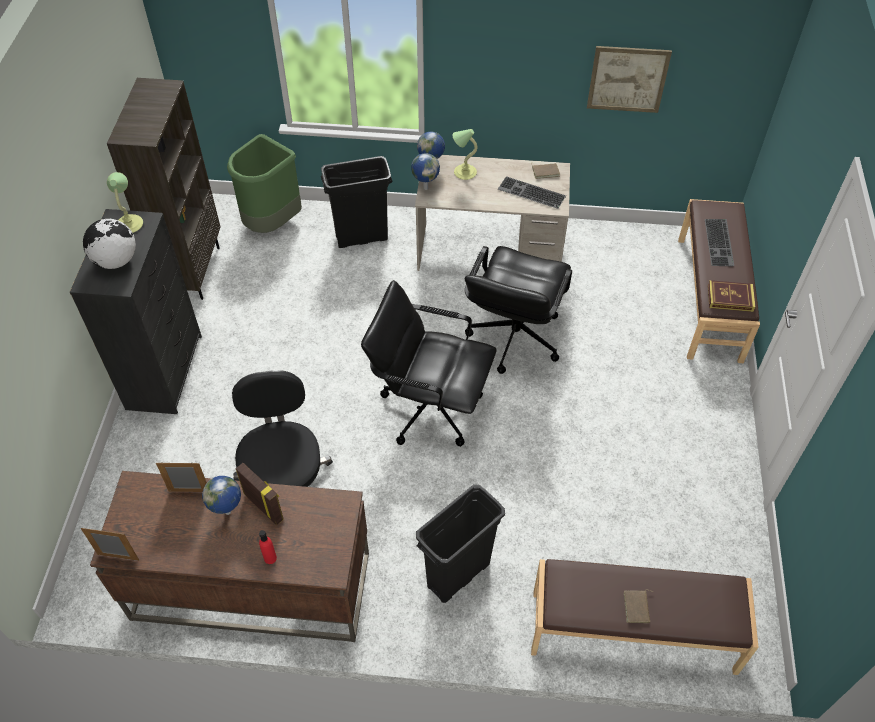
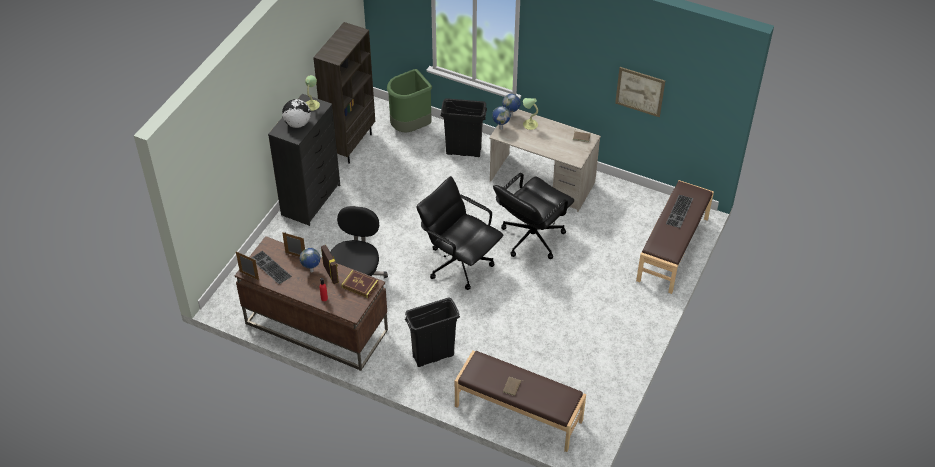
camera: 20 degrees right, 5 degrees down
keyboard [498,176,566,209] -> keyboard moved to [251,251,292,284]
book [708,280,756,312] -> book moved to [341,270,379,298]

